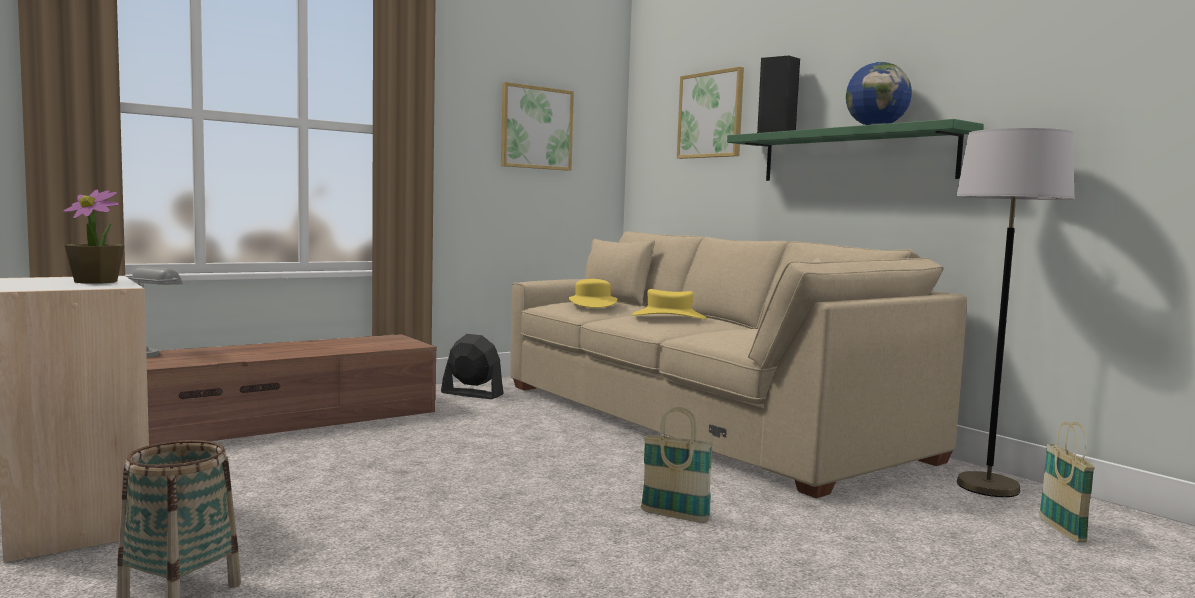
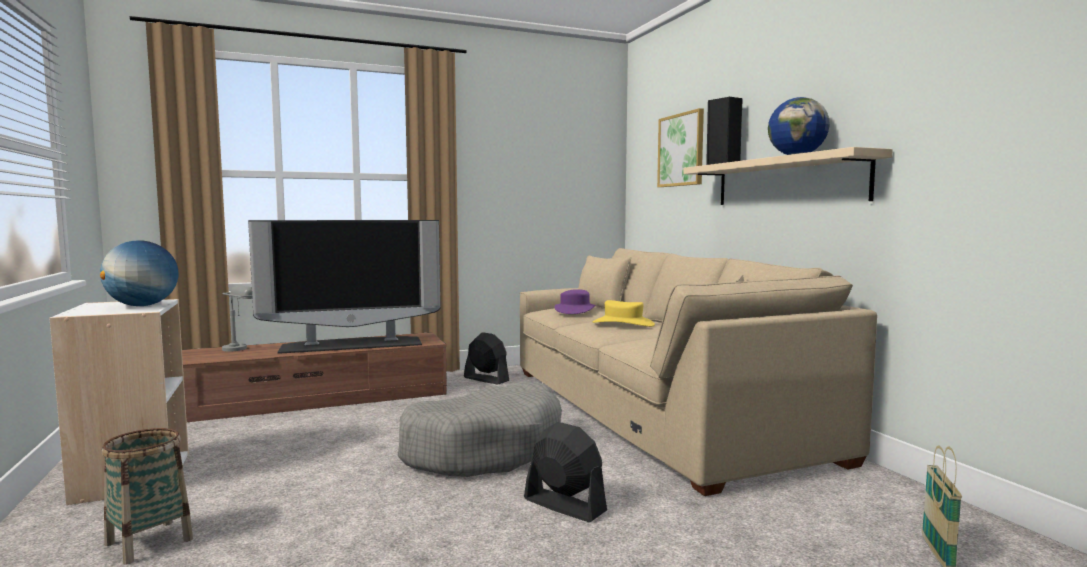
camera: 15 degrees right, 0 degrees up
potted plant [64,189,124,284] -> globe [100,240,178,306]
picture [501,82,574,171] -> none
yellow hat [569,279,618,308] -> purple hat [554,289,595,314]
basket [641,407,714,523] -> black fan [524,422,607,522]
green shelf [727,119,984,181] -> beige shelf [683,147,893,205]
grey floor lamp [956,128,1075,497] -> none
none -> television [248,220,441,354]
none -> grey dog bed [397,382,562,477]

